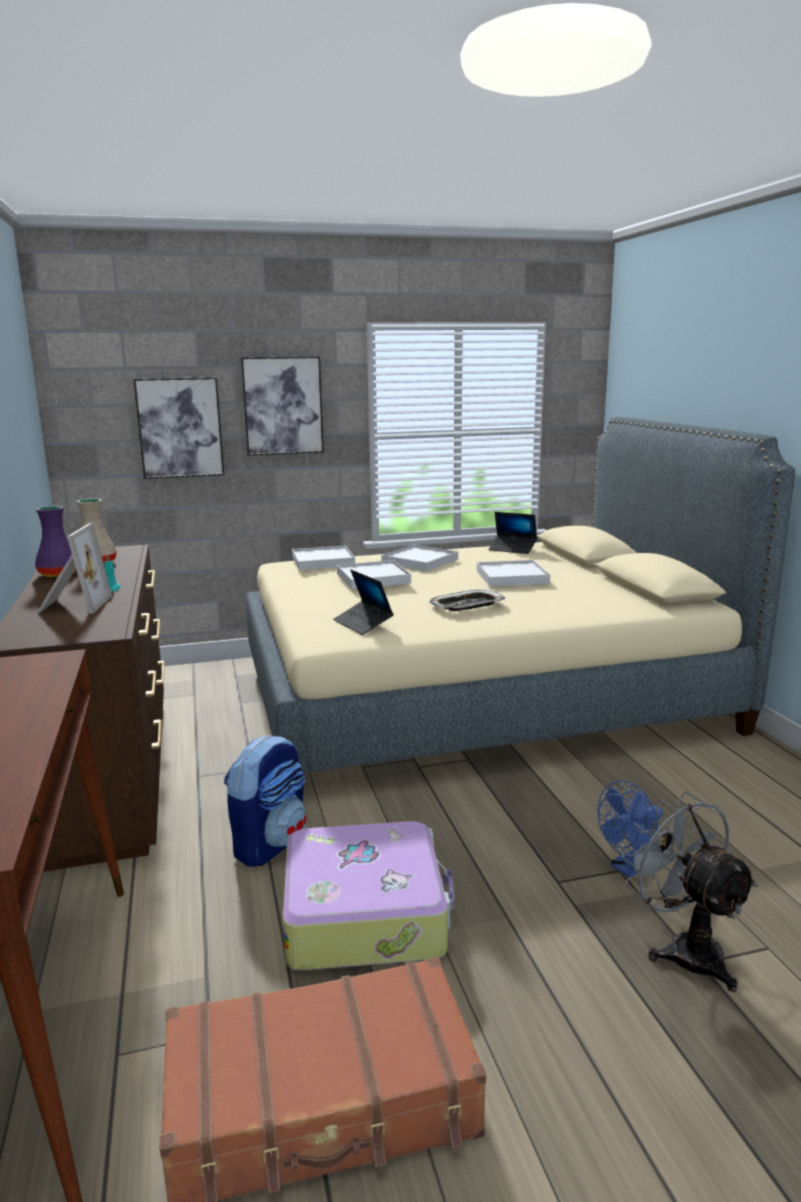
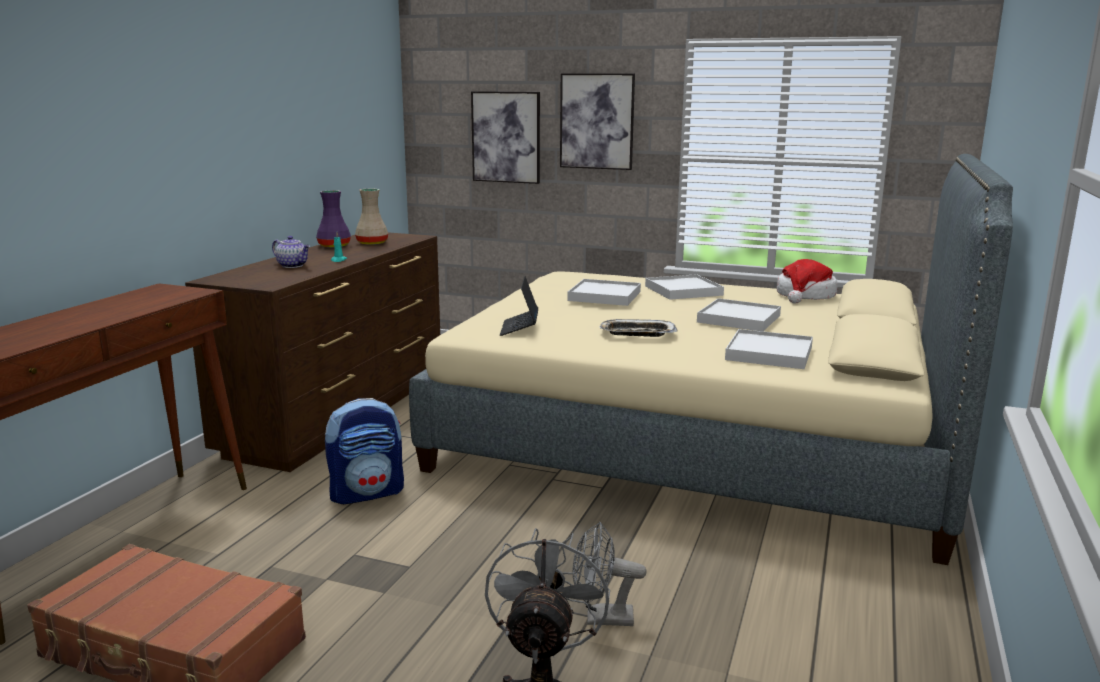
camera: 35 degrees right, 0 degrees up
picture frame [37,523,112,614] -> teapot [272,236,310,268]
suitcase [283,821,454,971] -> none
white tray [292,545,355,570] -> white tray moved to [725,329,813,369]
laptop [488,512,537,554] -> hat [777,259,838,304]
blue fan [598,780,663,878] -> grey fan [573,522,646,626]

